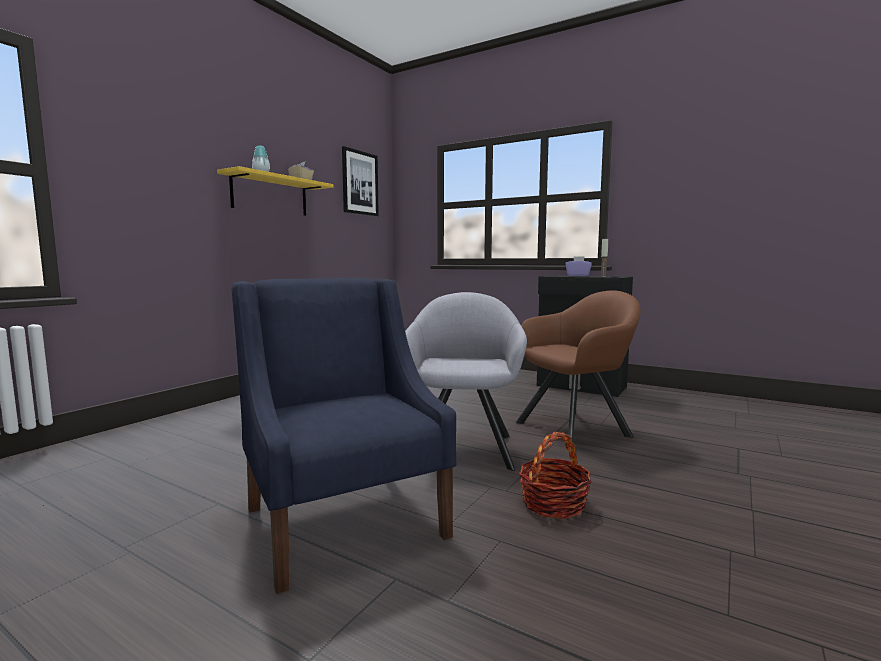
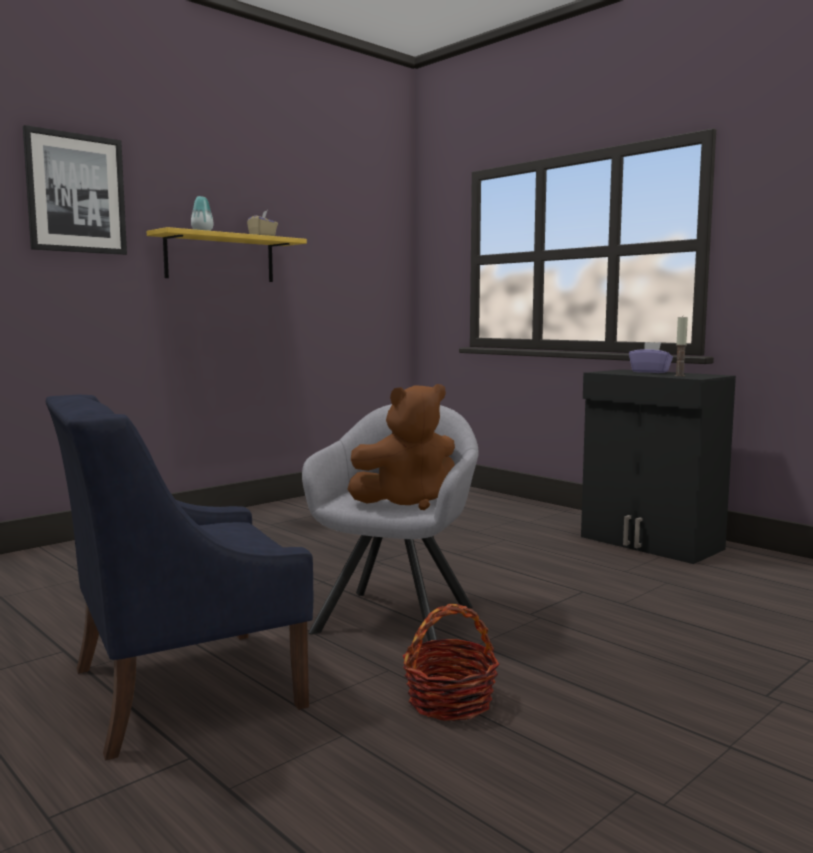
camera: 15 degrees right, 0 degrees up
blue armchair [232,278,456,594] -> blue armchair turned 105 degrees counterclockwise [46,395,314,761]
picture [342,146,379,216] -> picture moved to [23,125,127,255]
brown armchair [516,290,641,449] -> none
none -> brown plush toy [347,384,455,510]

